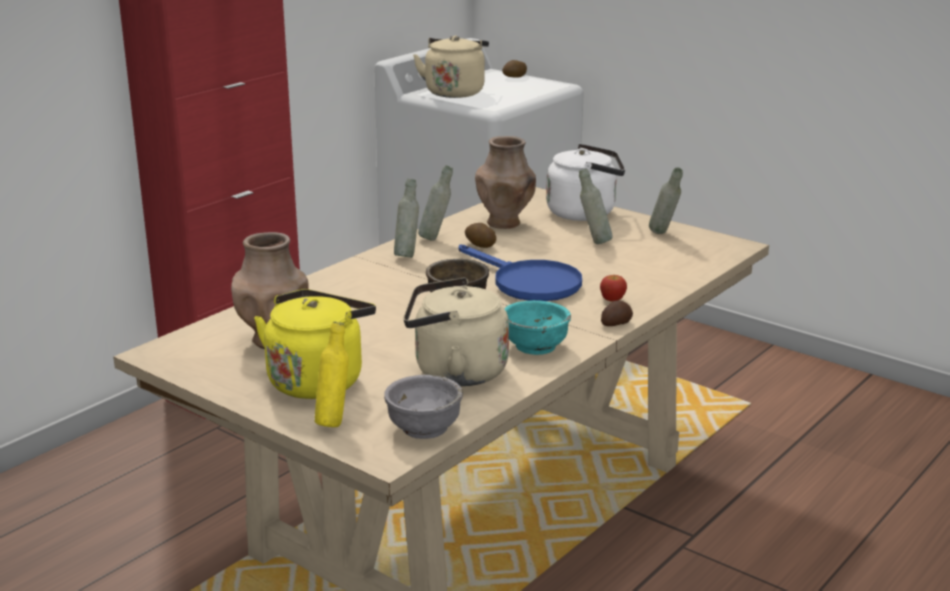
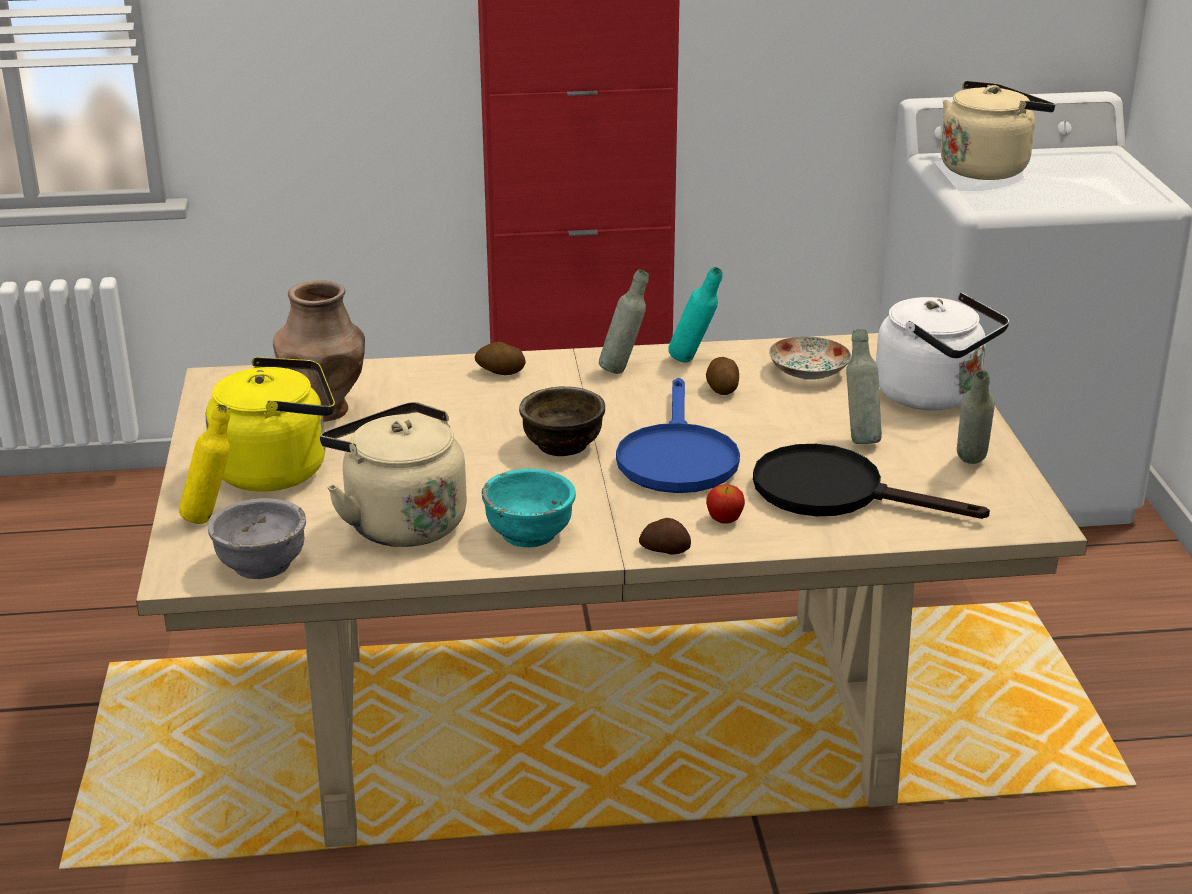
camera: 45 degrees right, 5 degrees up
grey bottle [418,165,453,241] -> turquoise bottle [668,267,723,363]
brown vase [475,136,536,229] -> plate [769,336,851,380]
potato [502,60,527,78] -> potato moved to [475,342,526,375]
none -> black frying pan [753,444,990,519]

